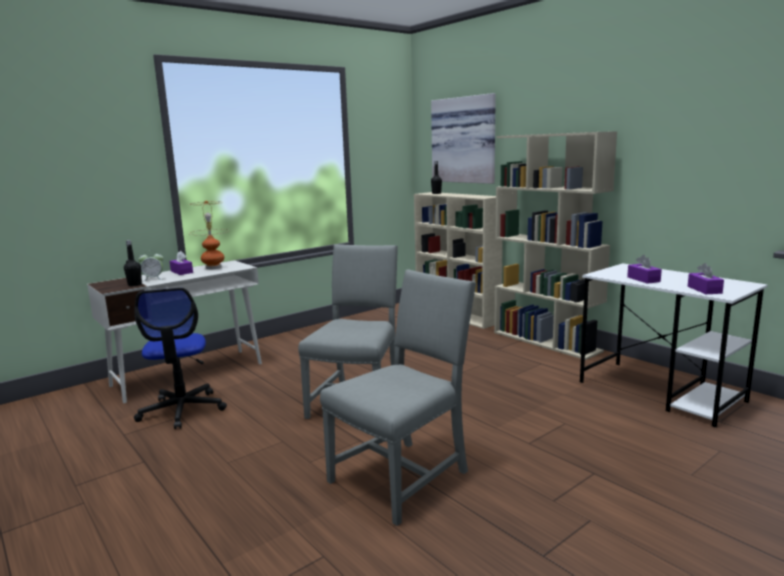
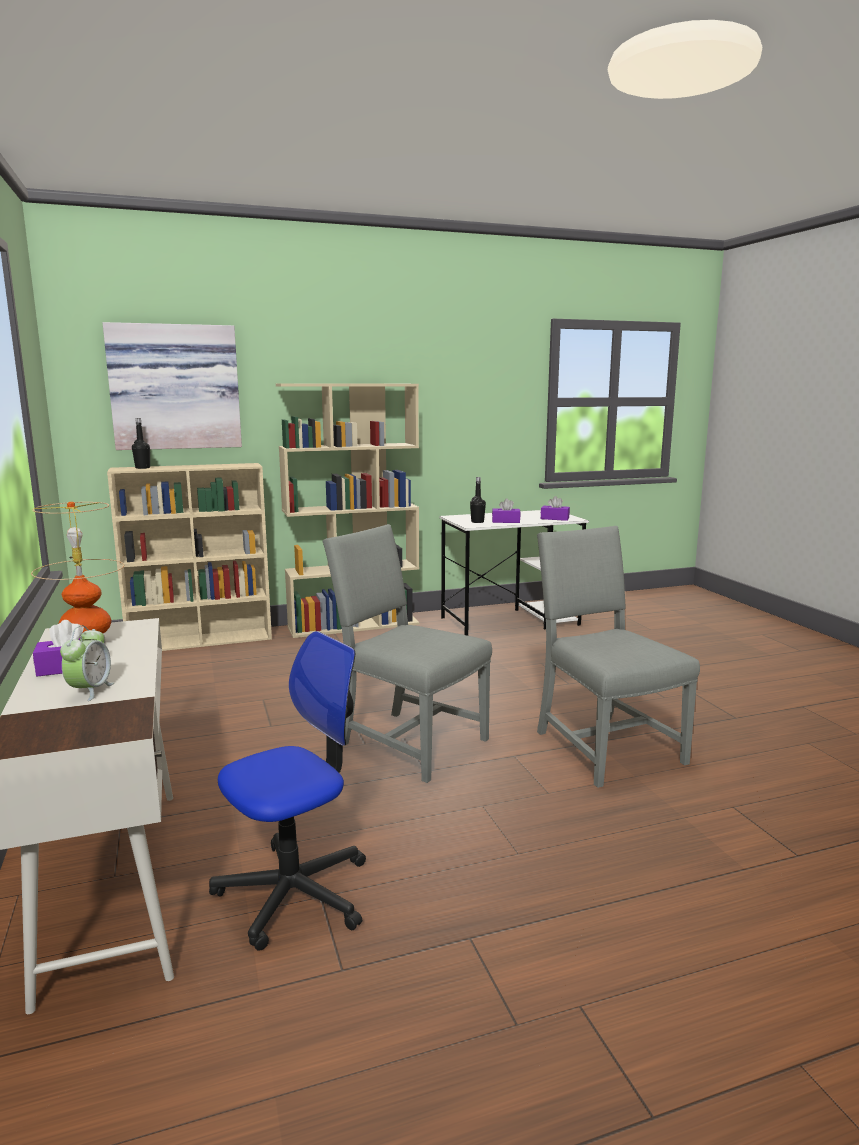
camera: 70 degrees left, 0 degrees up
black bottle [124,240,142,286] -> black bottle moved to [470,477,486,523]
office chair [134,288,227,429] -> office chair turned 45 degrees counterclockwise [209,631,366,951]

